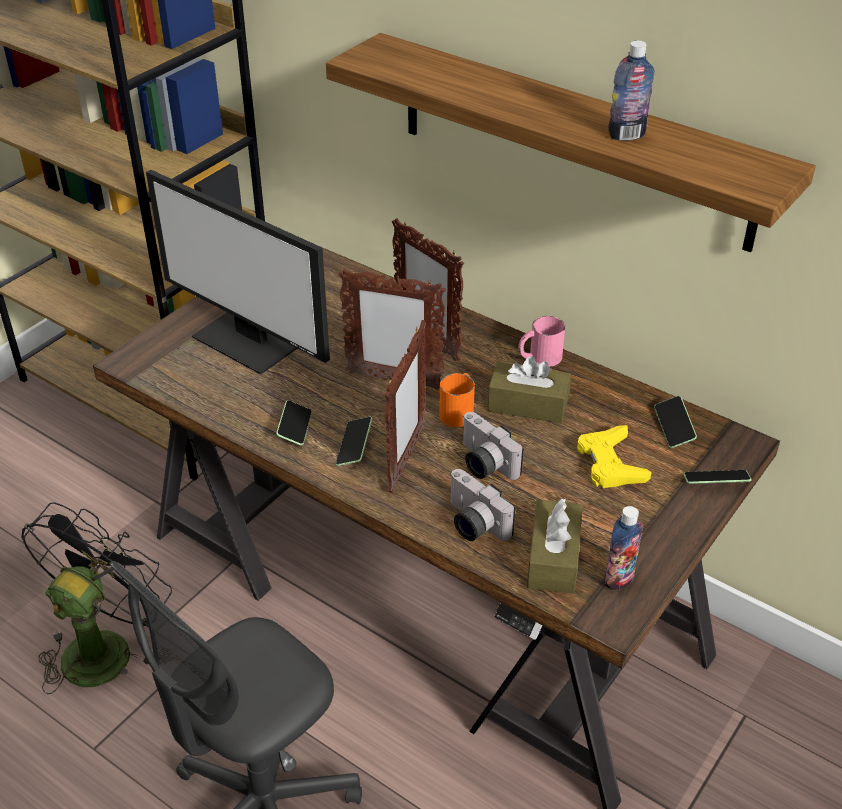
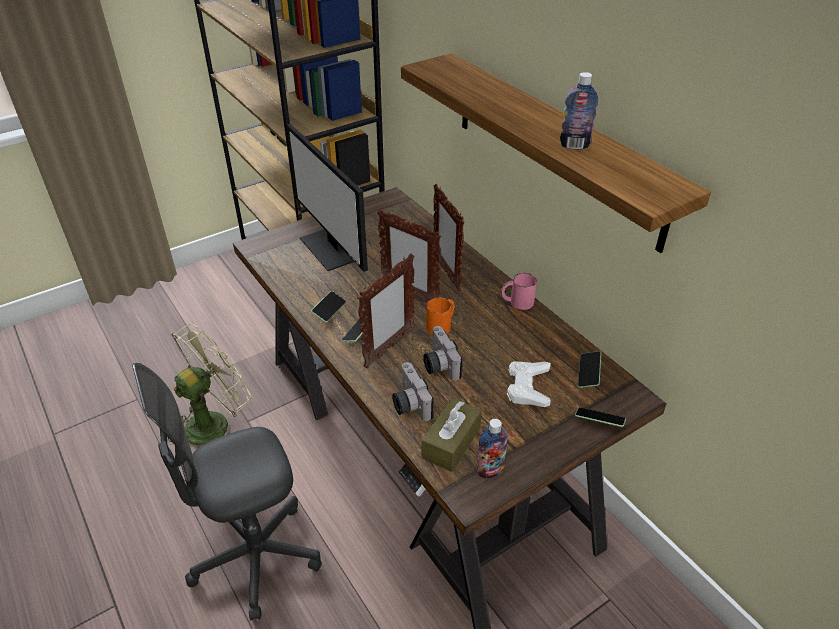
camera: 20 degrees right, 0 degrees up
black fan [21,503,172,694] -> green fan [168,324,251,446]
brown tissue box [488,356,571,423] -> none
yellow game controller [577,425,652,488] -> white game controller [507,361,551,407]

